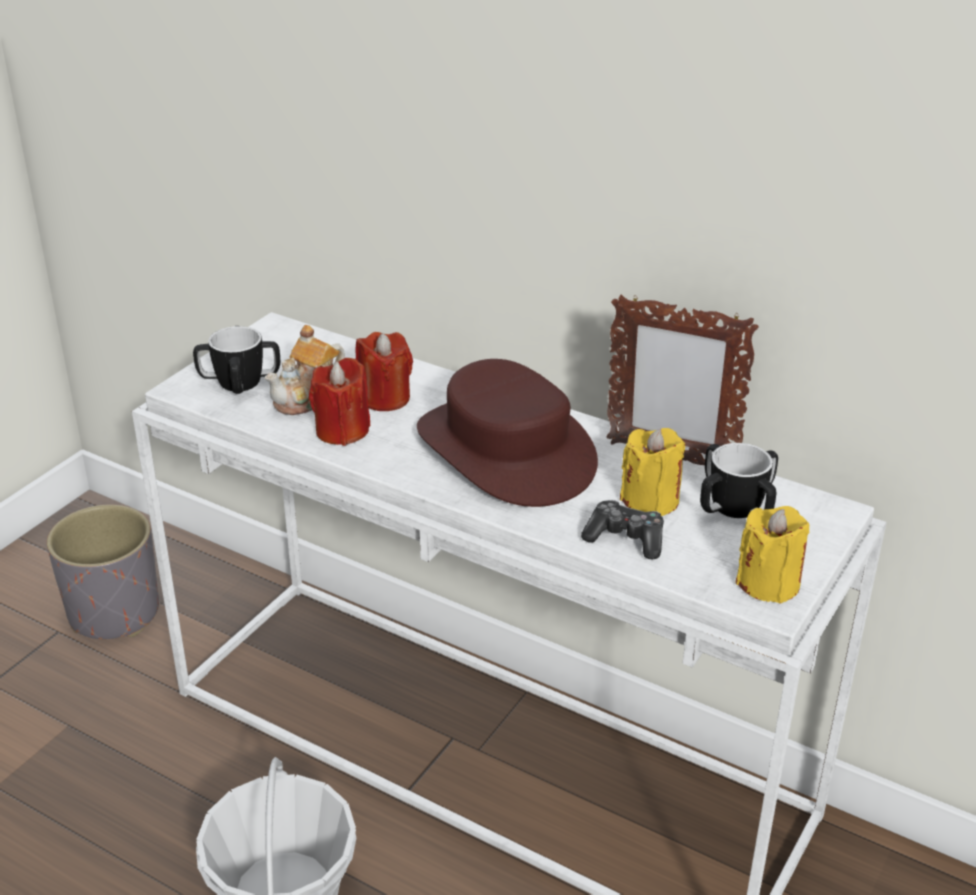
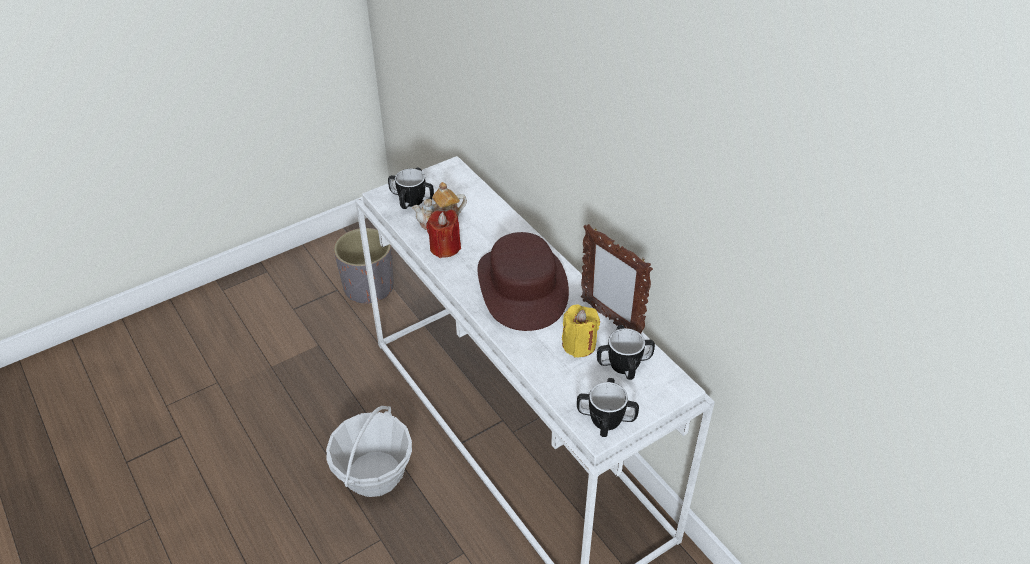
camera: 25 degrees right, 10 degrees up
red candle [355,332,413,411] -> none
game controller [581,500,664,560] -> none
yellow candle [736,506,809,604] -> mug [577,378,639,437]

